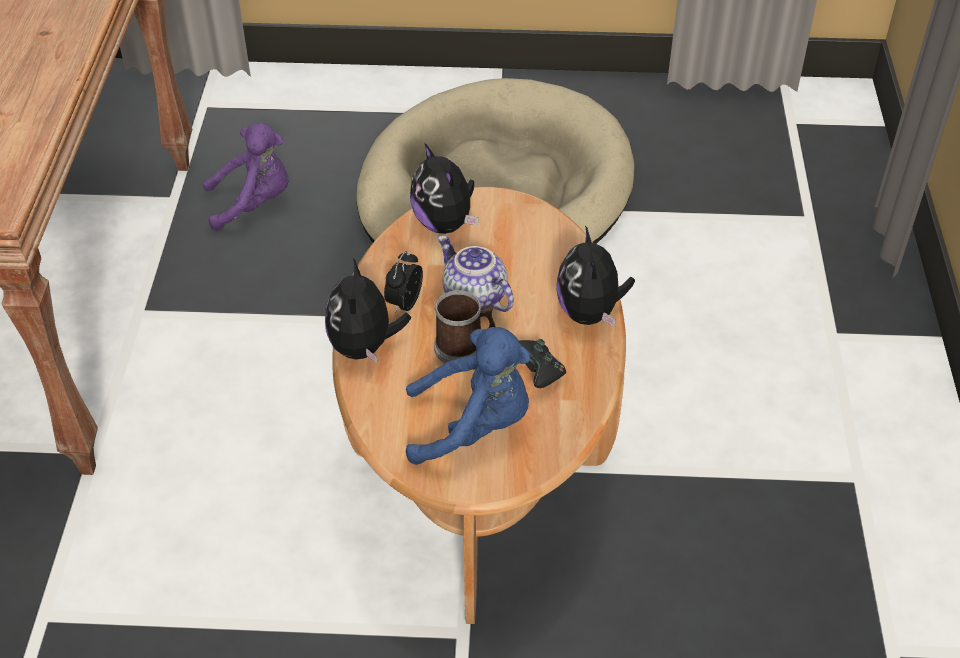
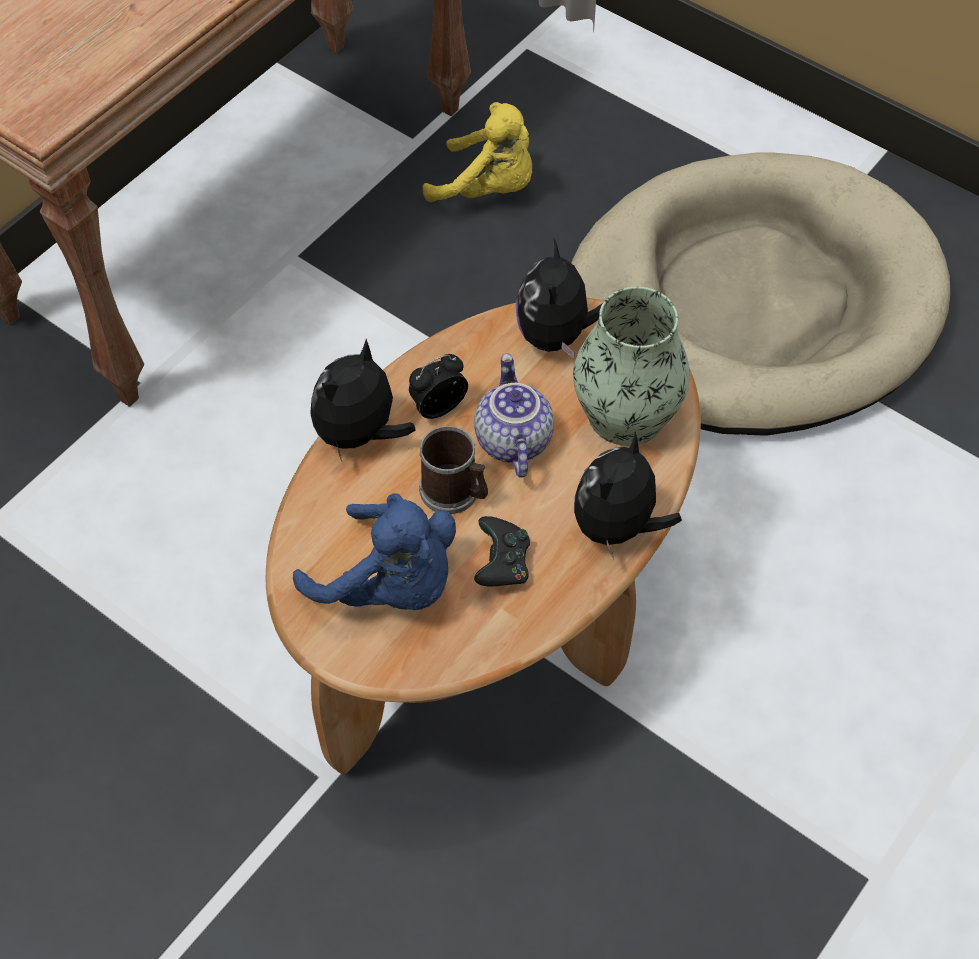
camera: 35 degrees right, 10 degrees up
purple plush toy [203,123,289,231] -> yellow plush toy [423,102,532,202]
none -> vase [573,287,690,446]

